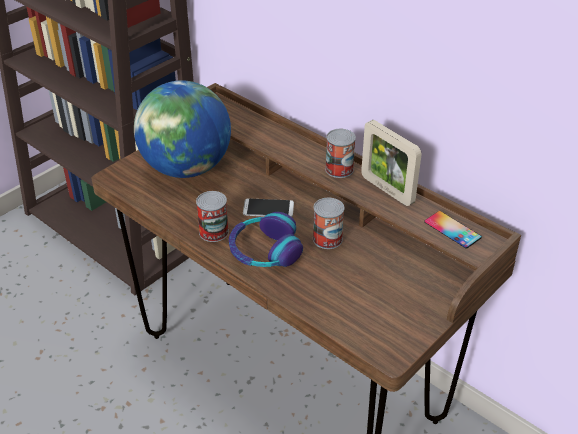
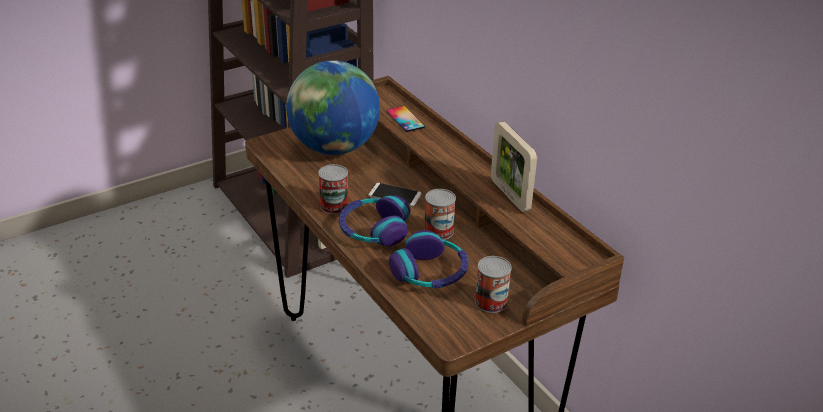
camera: 15 degrees right, 5 degrees down
can [325,129,356,178] -> can moved to [475,256,512,313]
phone [424,211,482,249] -> phone moved to [387,106,425,132]
none -> headphones [389,230,468,288]

